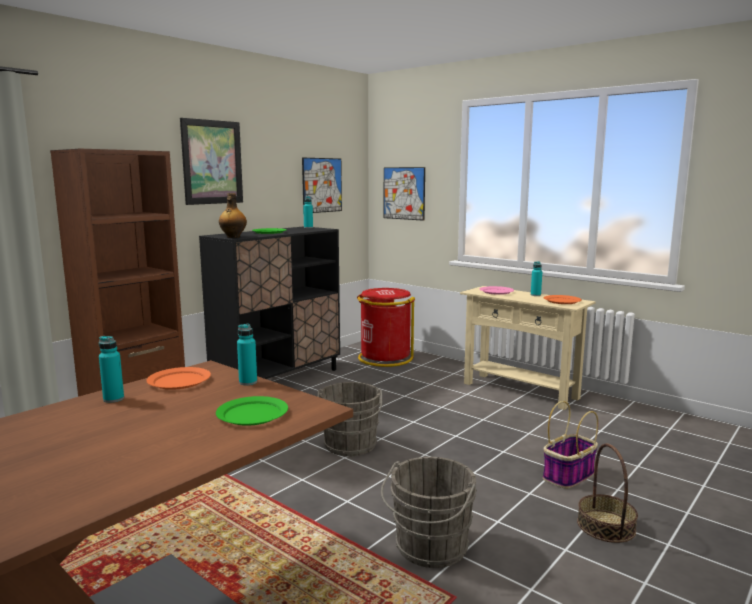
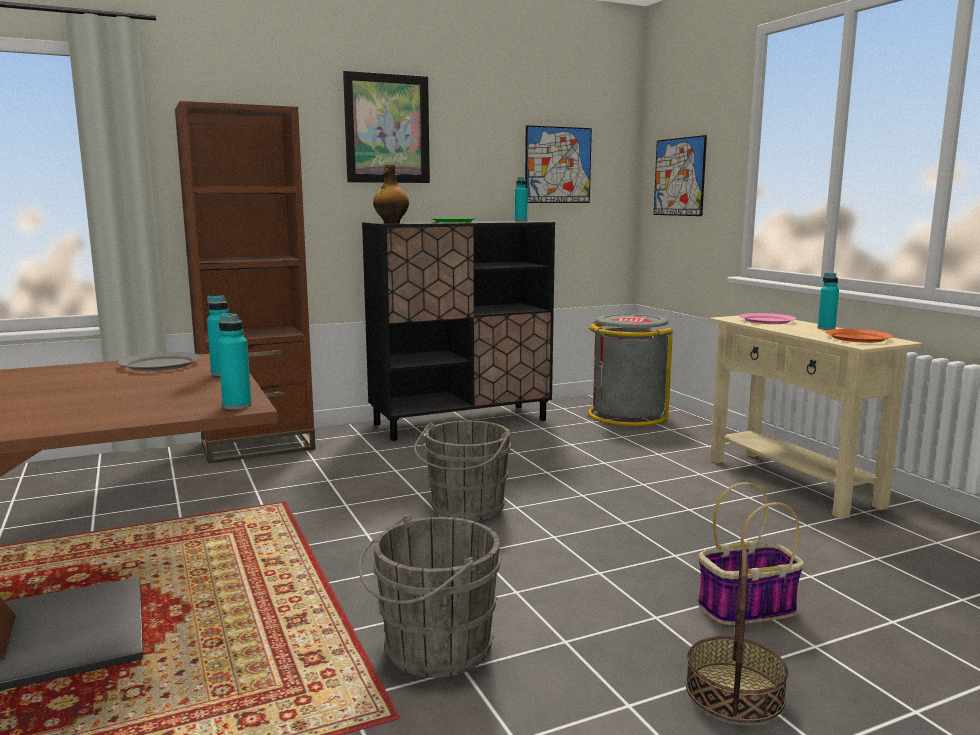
camera: 25 degrees right, 0 degrees up
turquoise bottle [99,336,124,403] -> turquoise bottle moved to [218,313,252,410]
orange plate [146,367,211,390] -> grey plate [118,352,201,371]
green plate [216,396,288,426] -> none
red trash can [357,288,415,367] -> grey trash can [588,314,673,426]

